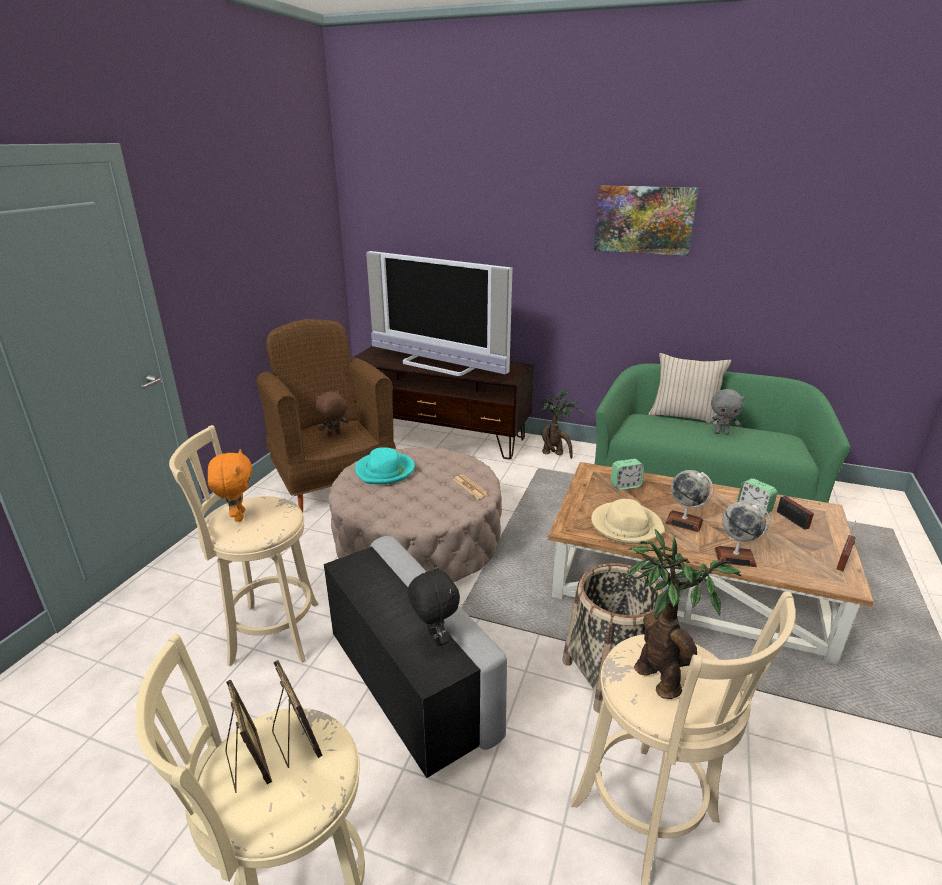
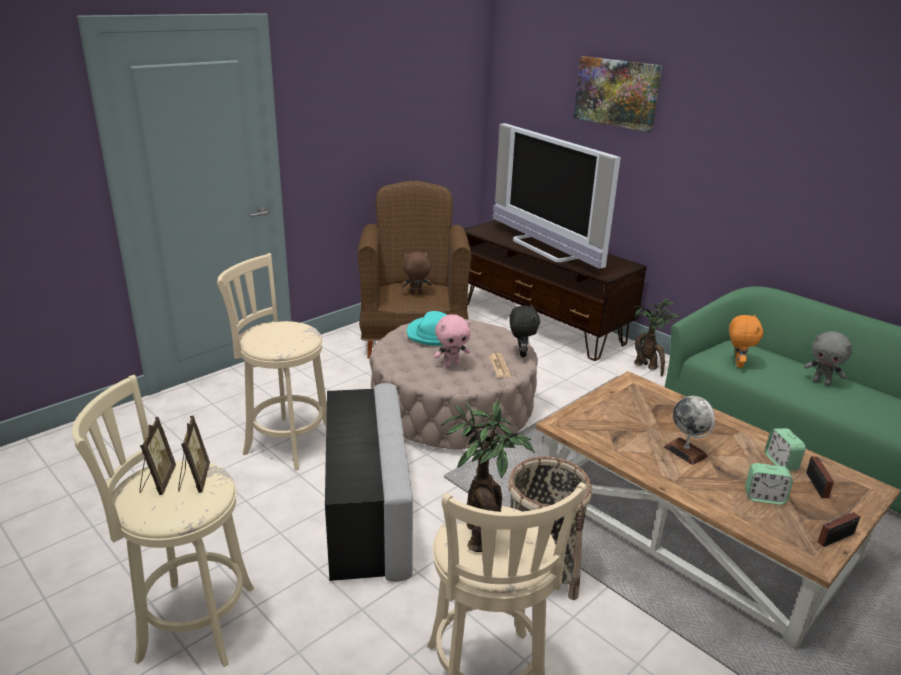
camera: 25 degrees right, 0 degrees up
orange plush toy [208,449,252,522] -> orange plush toy moved to [729,314,764,368]
black plush toy [408,564,460,646] -> black plush toy moved to [509,304,540,357]
beige hat [591,499,665,544] -> none
picture [594,185,699,256] -> picture moved to [574,56,662,132]
alarm clock [611,459,644,490] -> alarm clock moved to [745,463,793,505]
beige pillow [649,353,731,425] -> none
globe [715,502,770,567] -> none
none -> pink plush toy [434,314,471,367]

